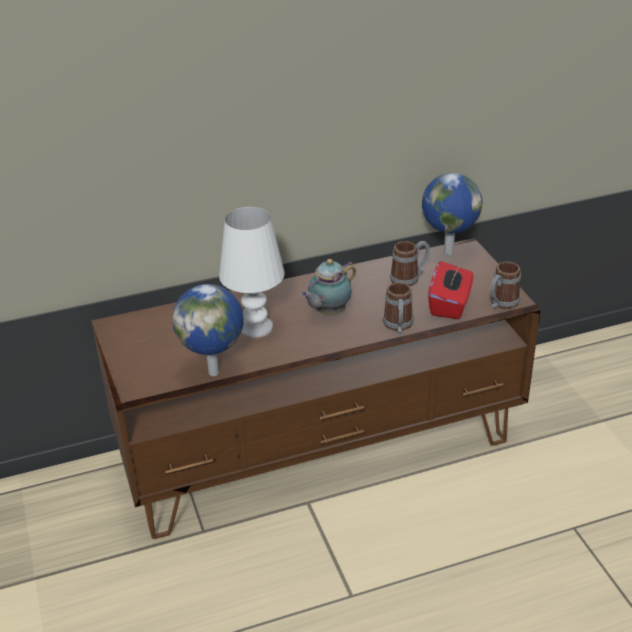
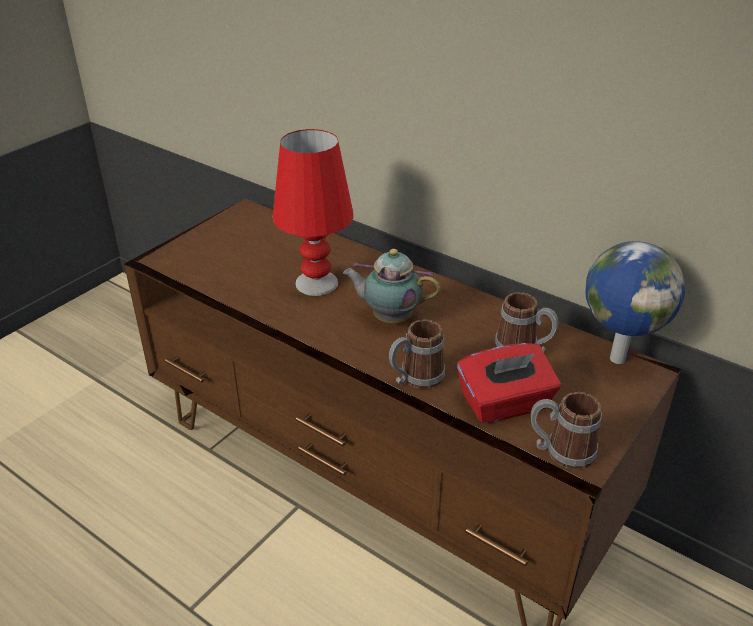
camera: 55 degrees right, 0 degrees up
globe [173,284,244,376] -> none
white table lamp [219,207,285,338] -> red table lamp [272,129,354,296]

